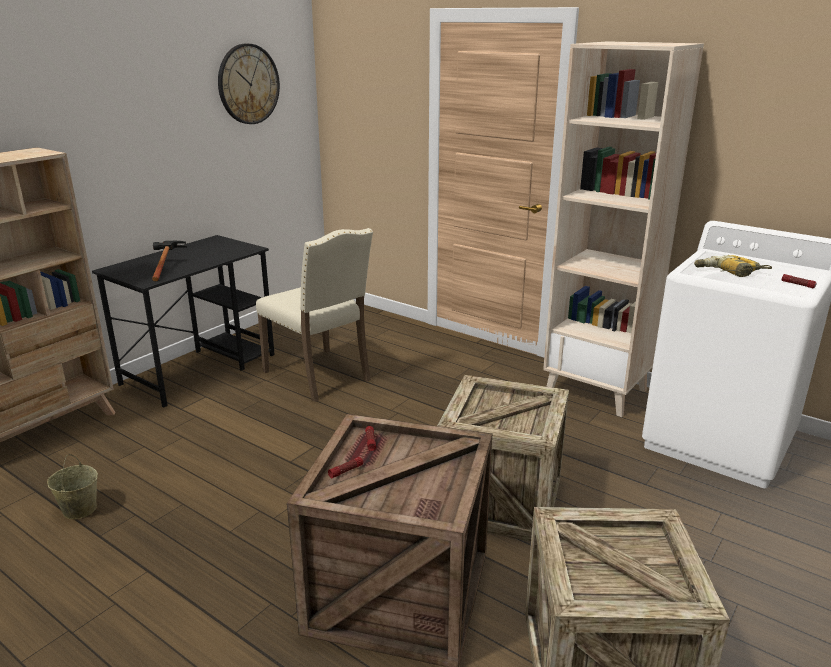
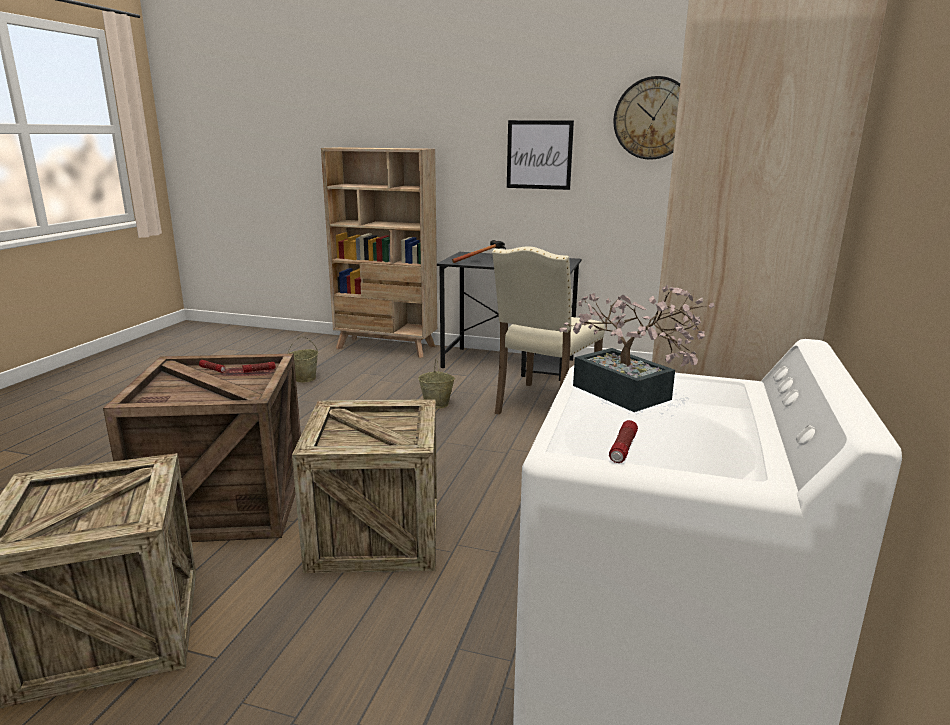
camera: 70 degrees right, 5 degrees down
power drill [694,255,772,277] -> potted plant [559,285,714,412]
none -> beige bucket [418,358,455,409]
none -> picture [507,120,574,190]

